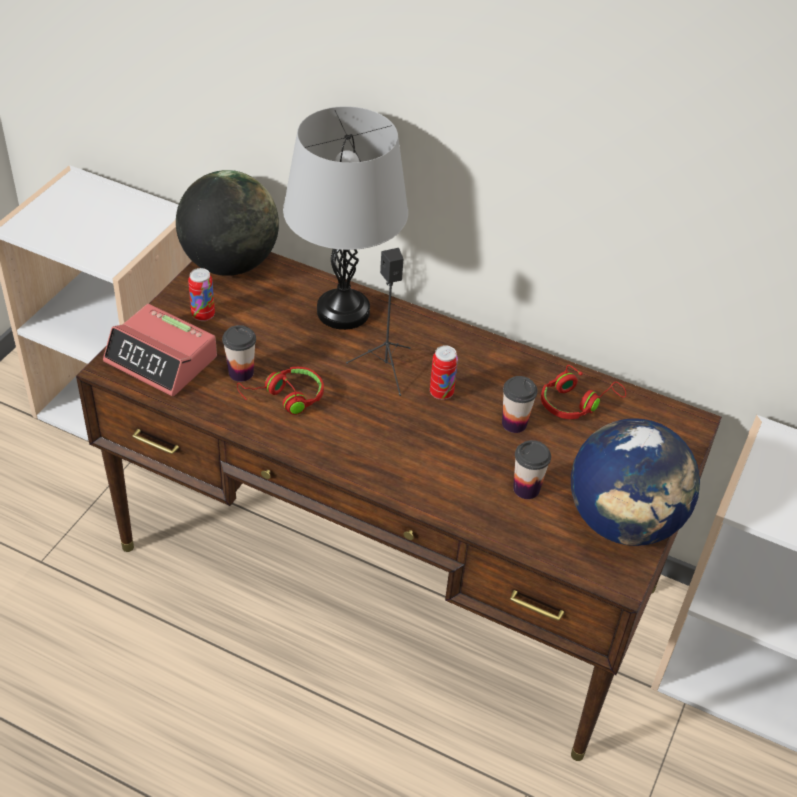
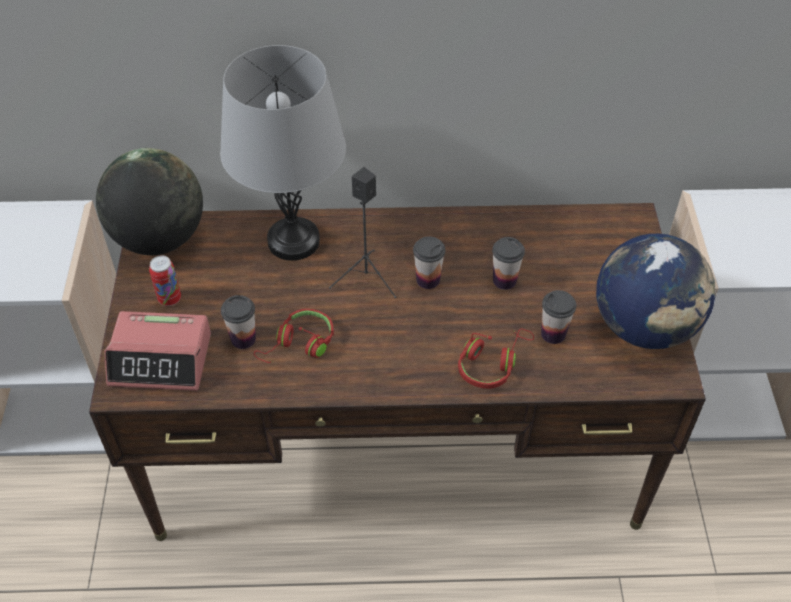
camera: 25 degrees left, 5 degrees up
can [430,345,458,400] -> cup [413,236,445,289]
red headphones [541,365,626,419] -> red headphones moved to [458,329,534,389]

